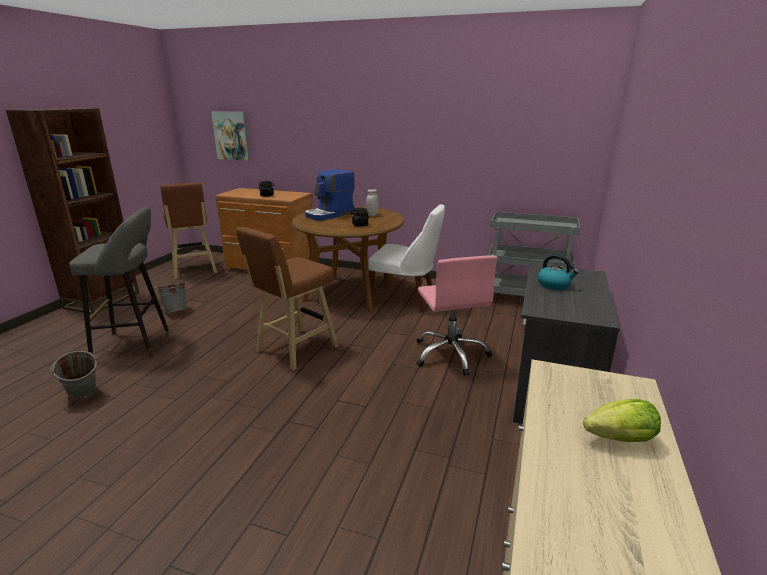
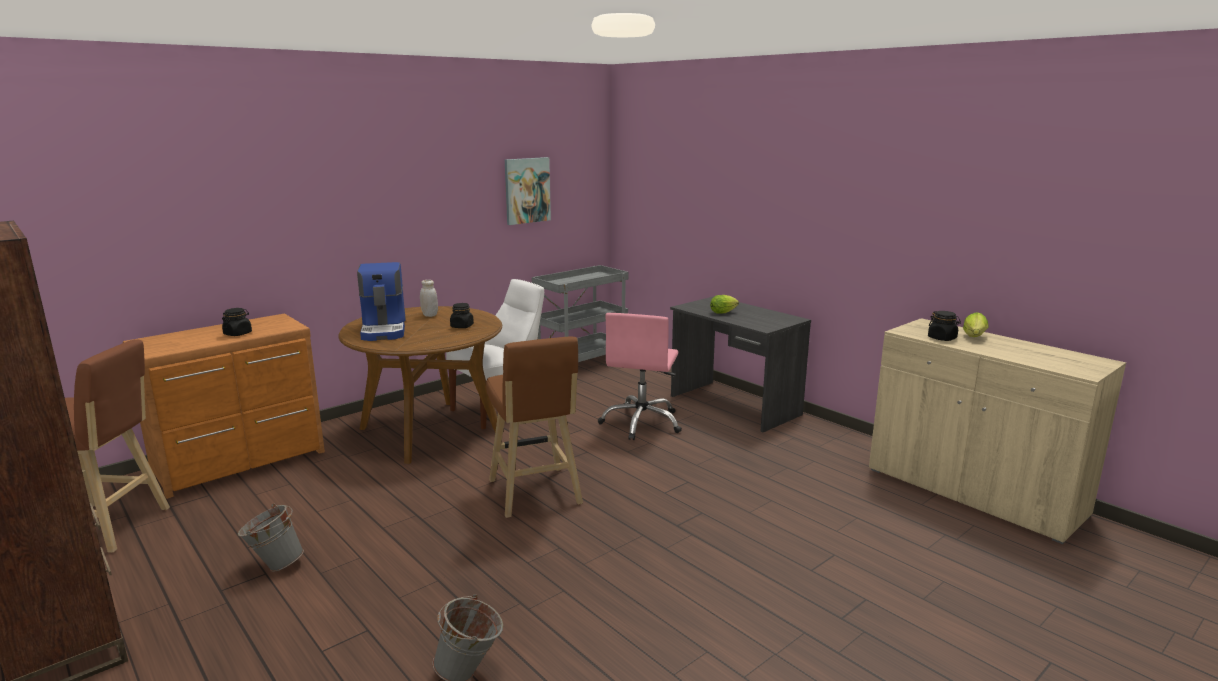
camera: 60 degrees left, 5 degrees down
grey stool [69,207,169,358] -> none
picture [211,111,250,160] -> picture moved to [505,157,551,225]
pink office chair [416,255,497,376] -> pink office chair turned 90 degrees clockwise [598,313,682,440]
kettle [538,255,579,290] -> lettuce [710,295,739,314]
none -> black jar [928,311,961,341]

